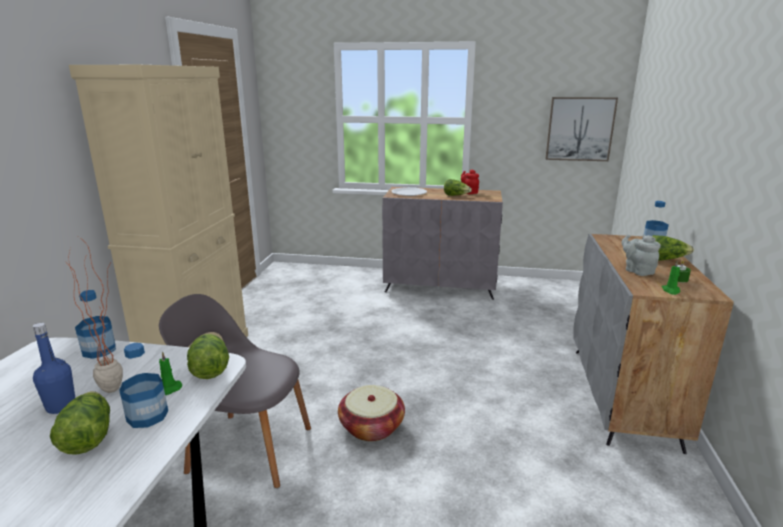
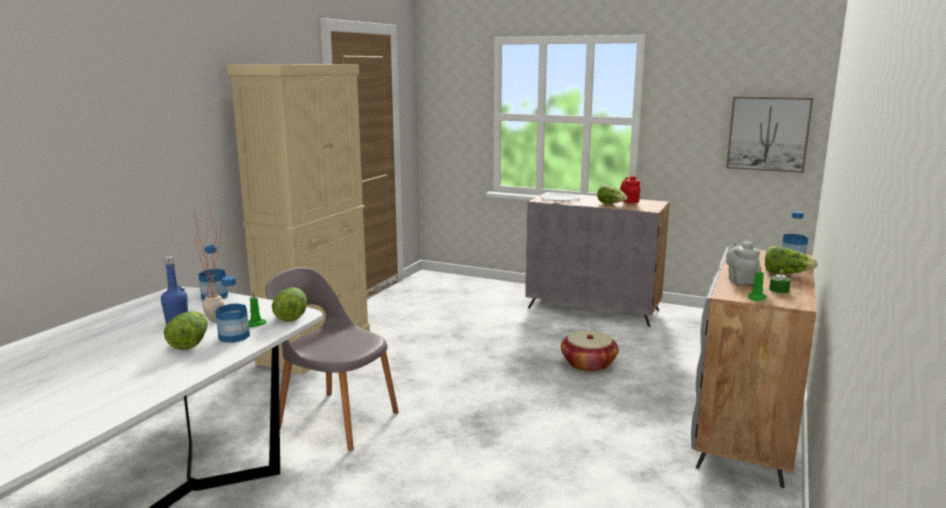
camera: 15 degrees right, 5 degrees down
basket [338,385,405,441] -> basket moved to [561,330,618,372]

